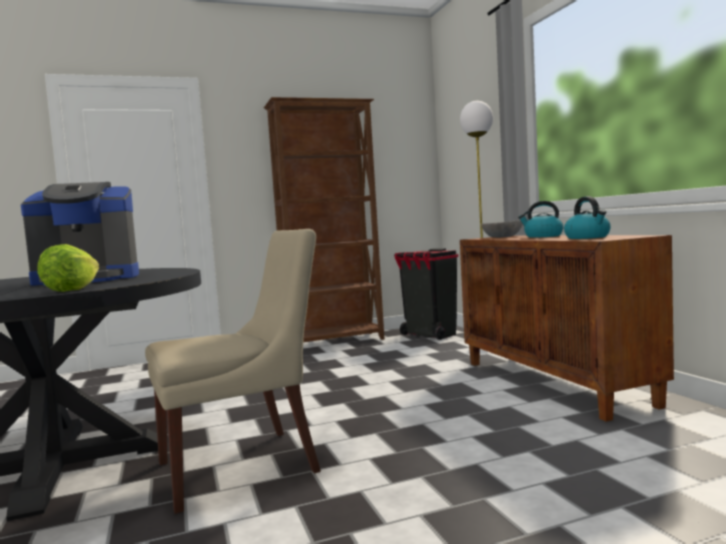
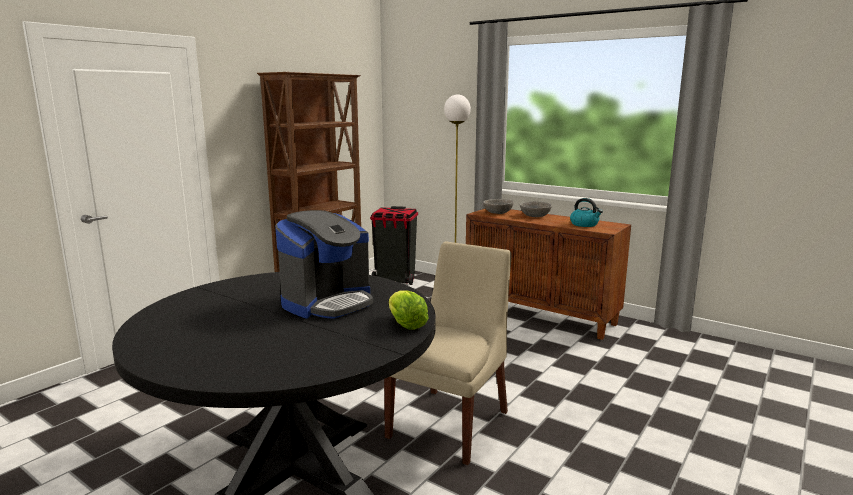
camera: 35 degrees left, 10 degrees up
kettle [518,201,563,238] -> grey bowl [520,201,552,217]

